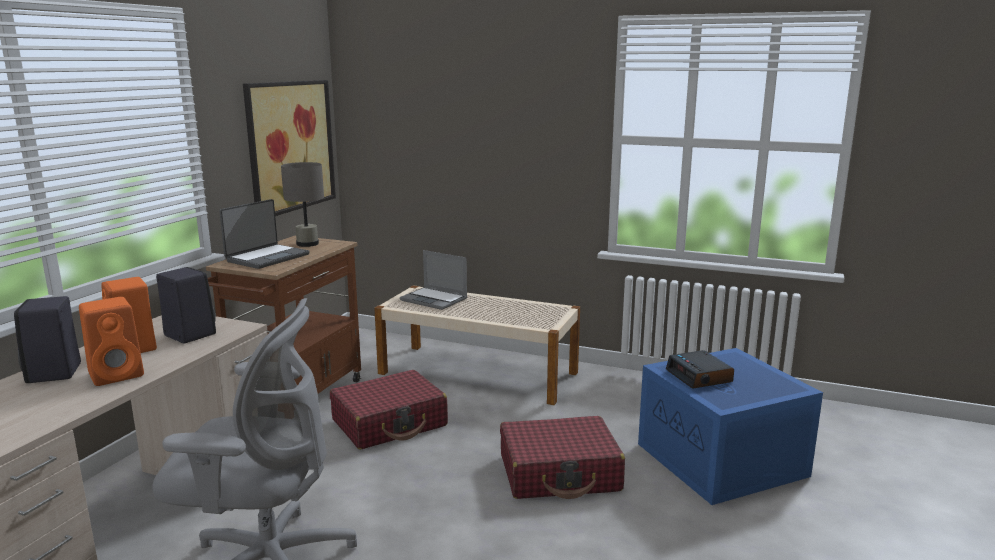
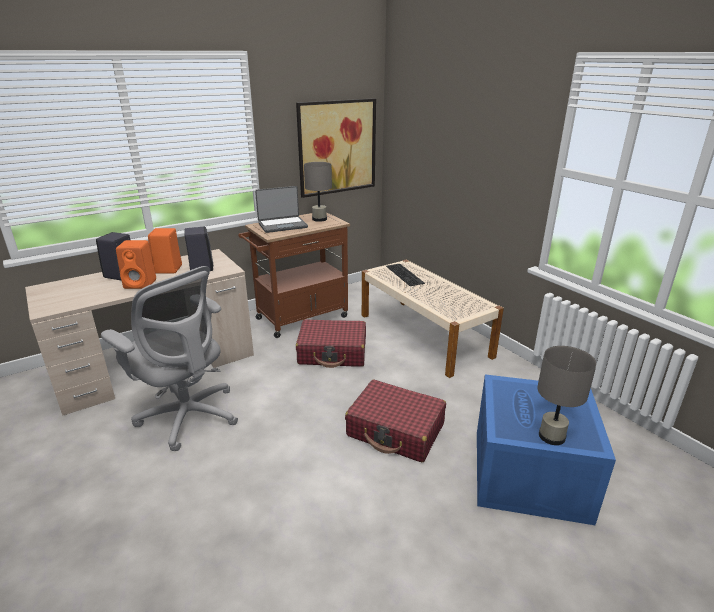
camera: 35 degrees right, 10 degrees up
laptop [400,250,467,310] -> keyboard [386,264,425,286]
alarm clock [666,350,734,389] -> none
none -> grey table lamp [538,346,596,445]

